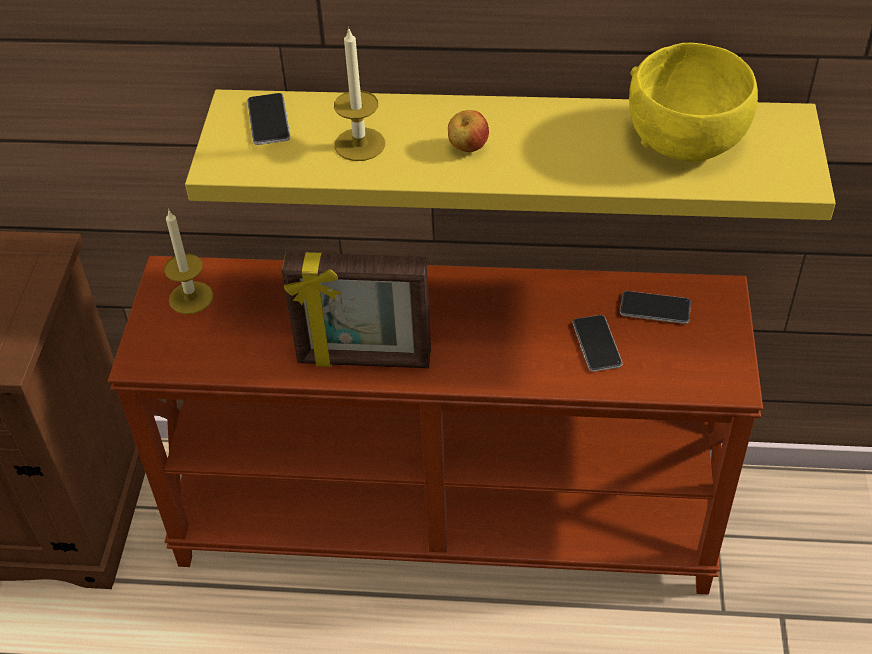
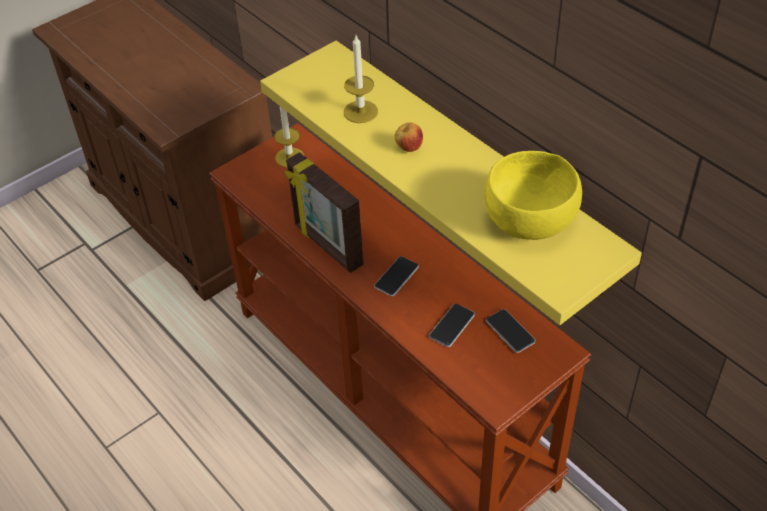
camera: 45 degrees right, 0 degrees up
phone [247,93,290,145] -> phone moved to [374,256,419,296]

